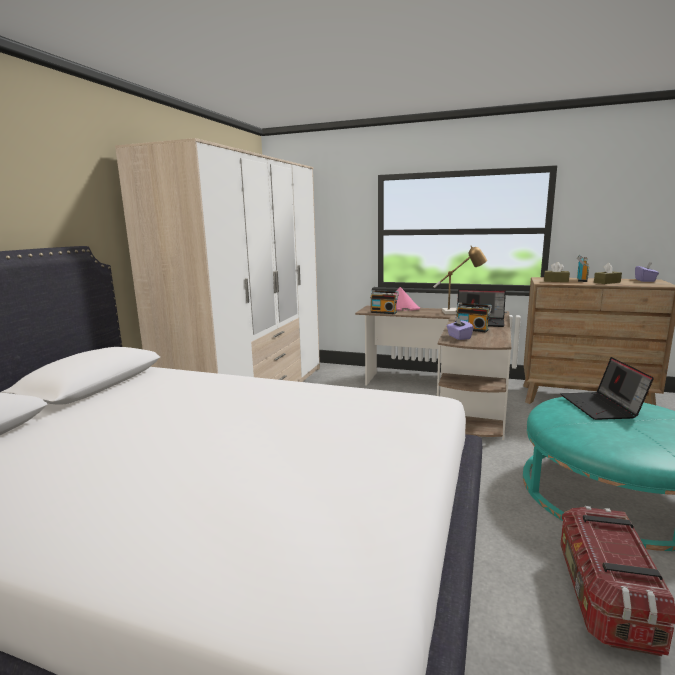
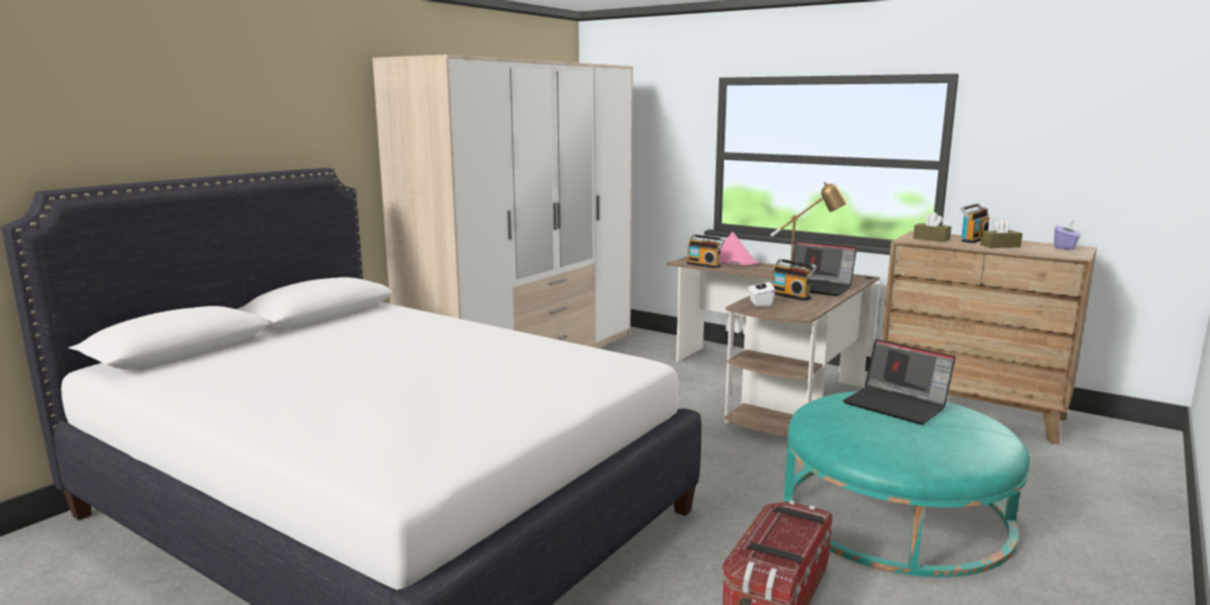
camera: 15 degrees right, 0 degrees up
purple tissue box [446,317,474,340] -> white tissue box [748,278,775,307]
laptop [560,357,654,420] -> laptop turned 60 degrees counterclockwise [843,339,956,425]

